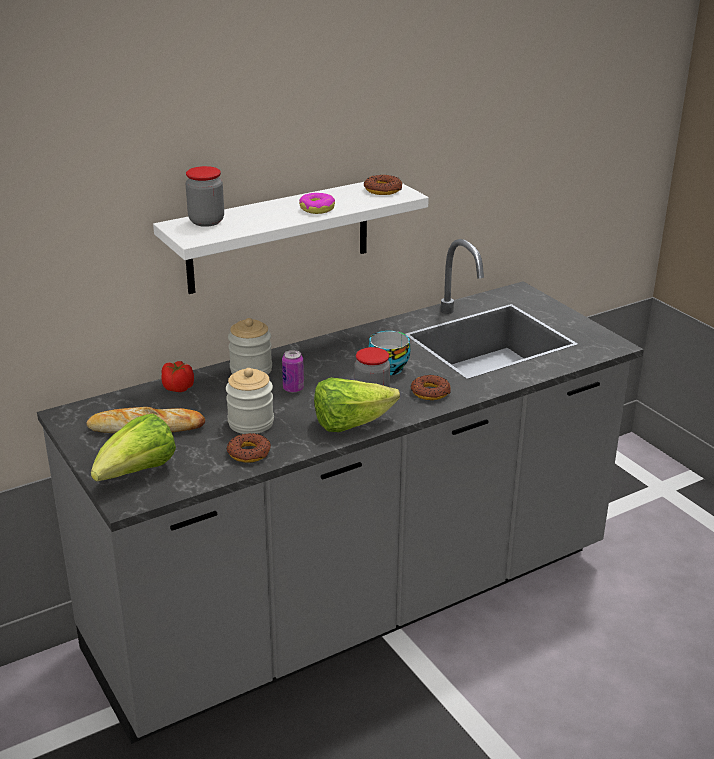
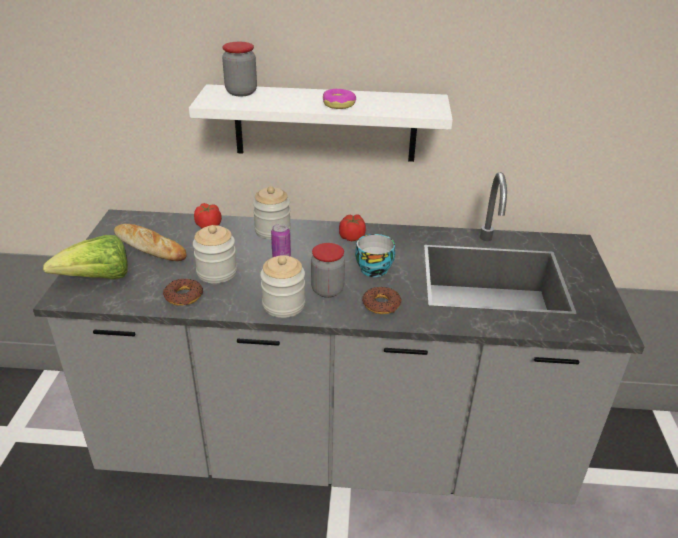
camera: 35 degrees right, 5 degrees up
lettuce [314,378,400,432] -> jar [260,255,305,318]
donut [364,175,402,195] -> none
none -> tomato [339,214,366,242]

